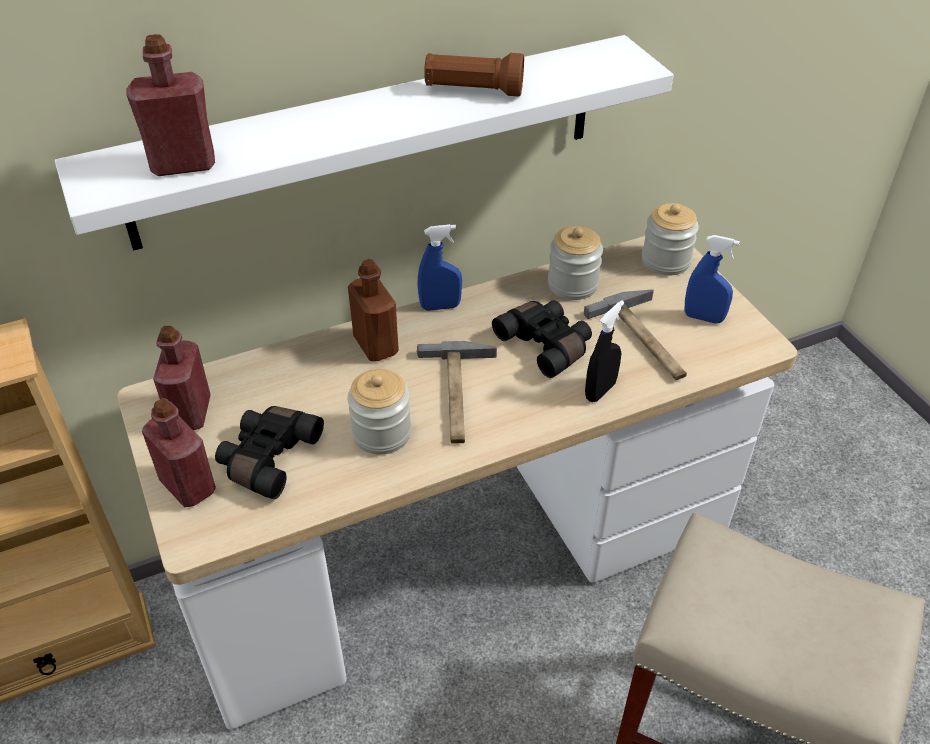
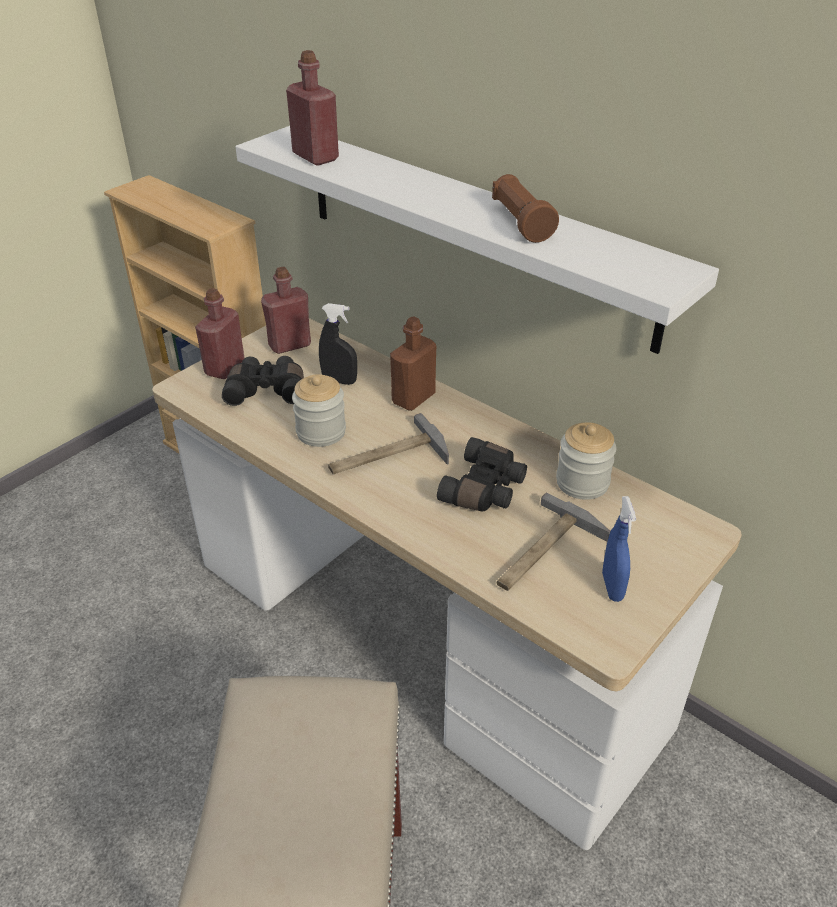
camera: 65 degrees right, 5 degrees down
blue spray bottle [417,224,462,311] -> none
black spray bottle [585,300,624,402] -> black spray bottle moved to [319,303,357,385]
jar [642,203,699,275] -> none

